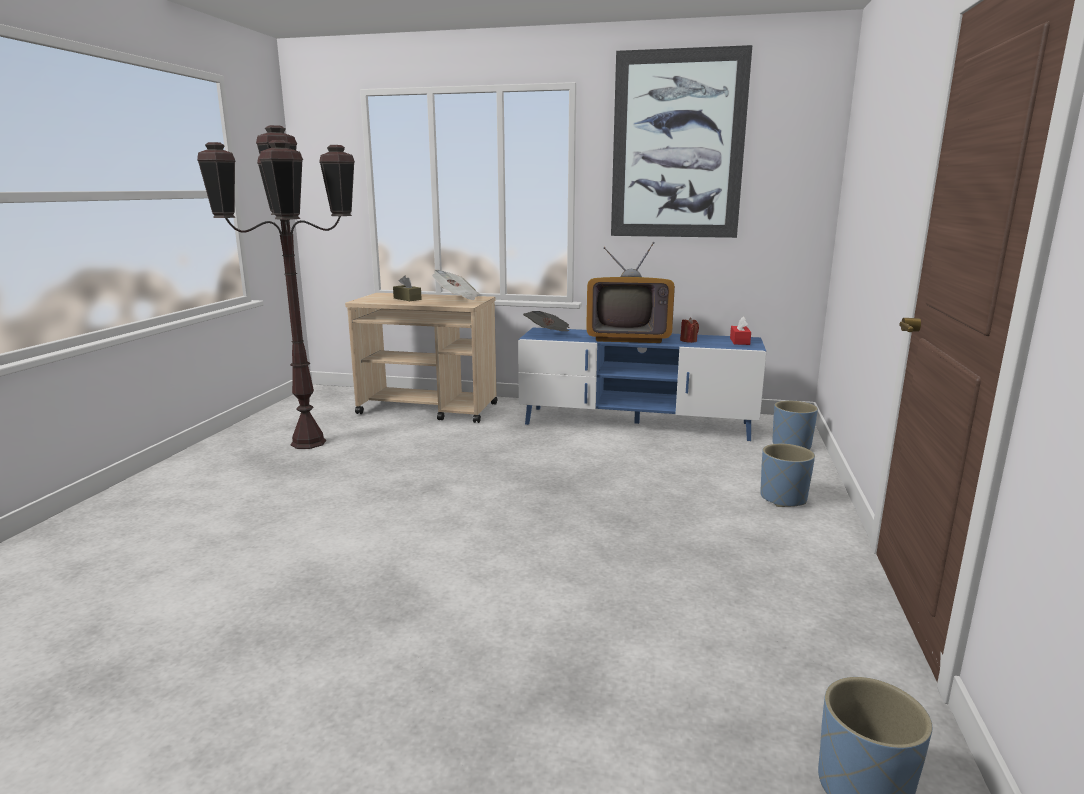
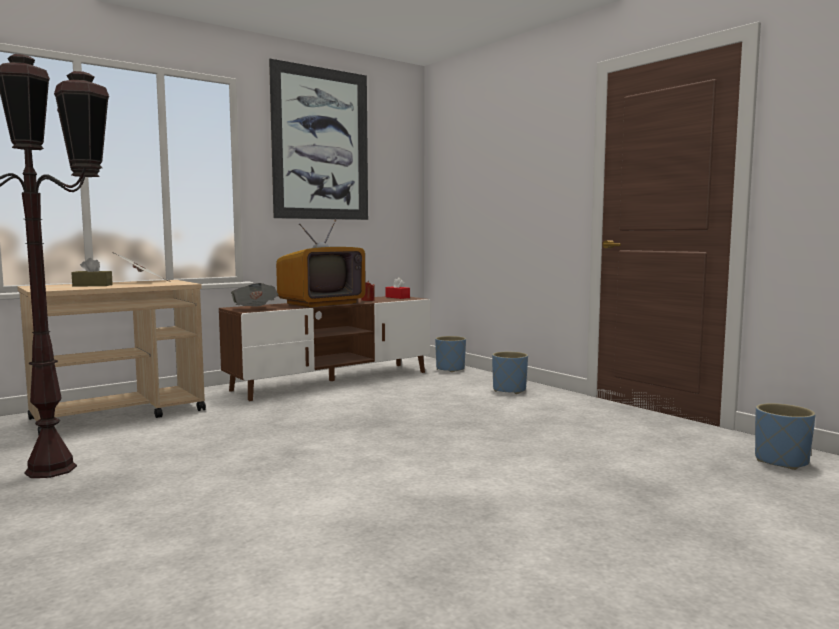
camera: 50 degrees left, 10 degrees down
blue tv stand [518,328,766,441] -> brown tv stand [219,296,430,401]

